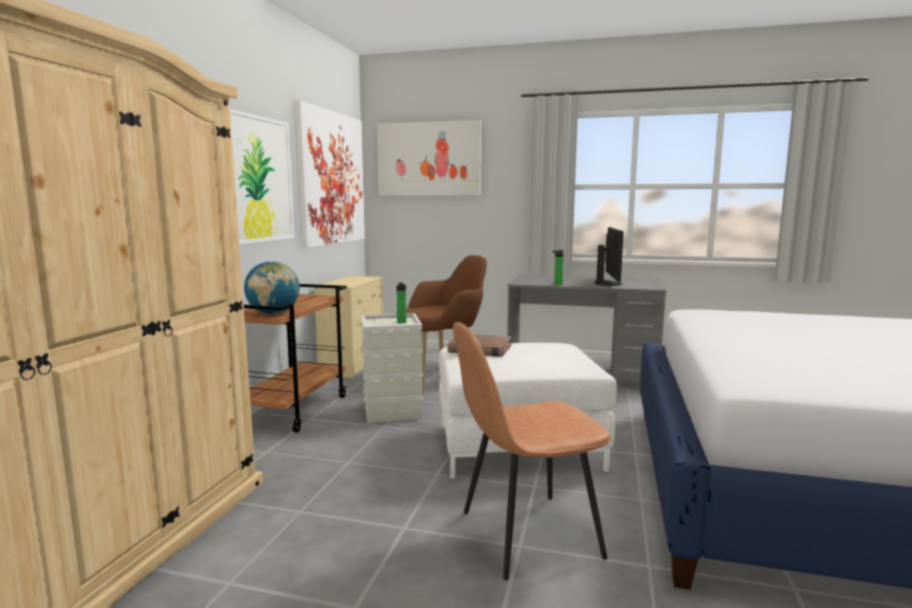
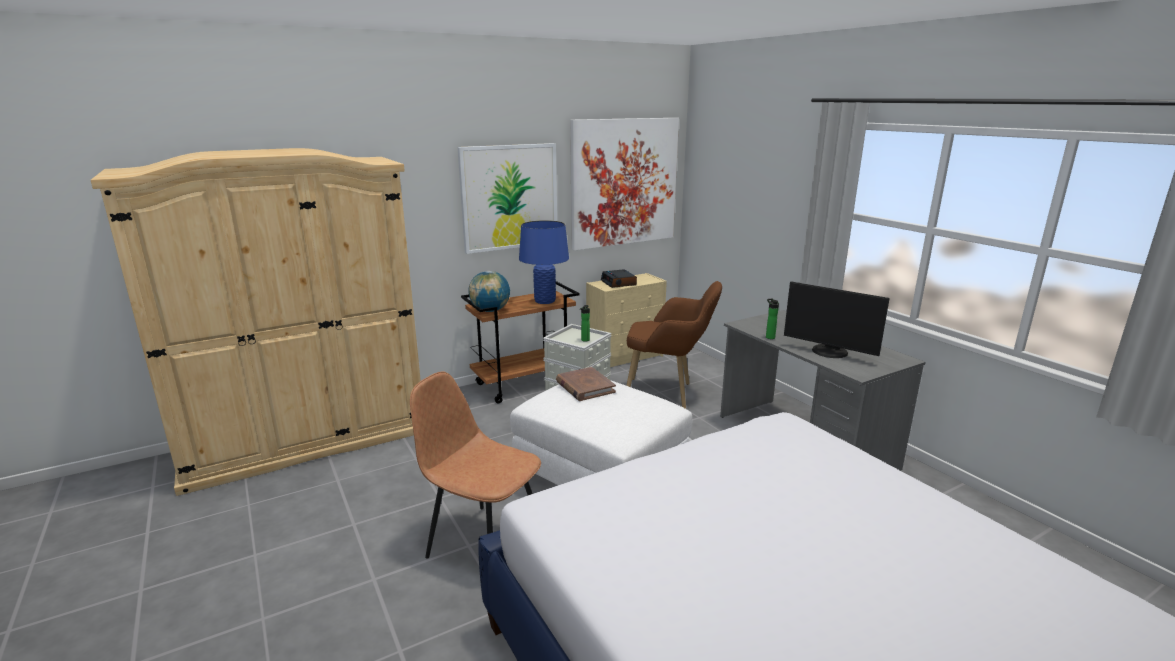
camera: 45 degrees right, 10 degrees up
picture [377,120,481,195] -> none
monitor [595,227,624,286] -> monitor turned 75 degrees clockwise [784,281,890,358]
none -> blue table lamp [519,220,569,304]
none -> alarm clock [601,269,637,288]

